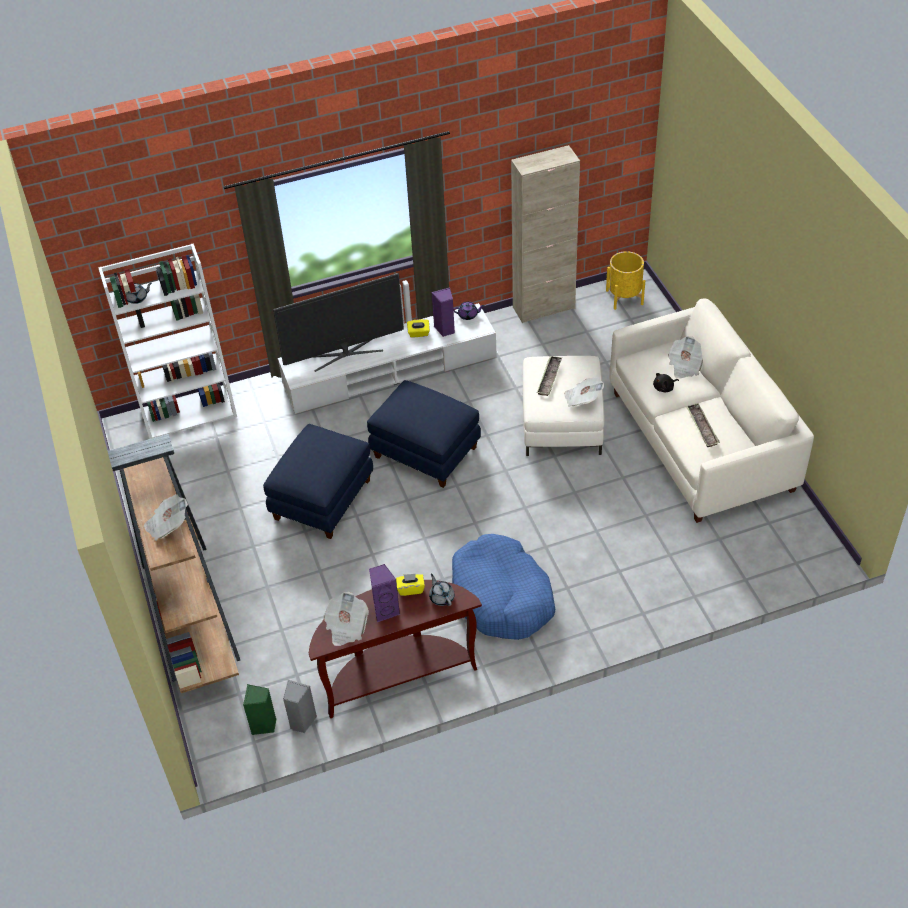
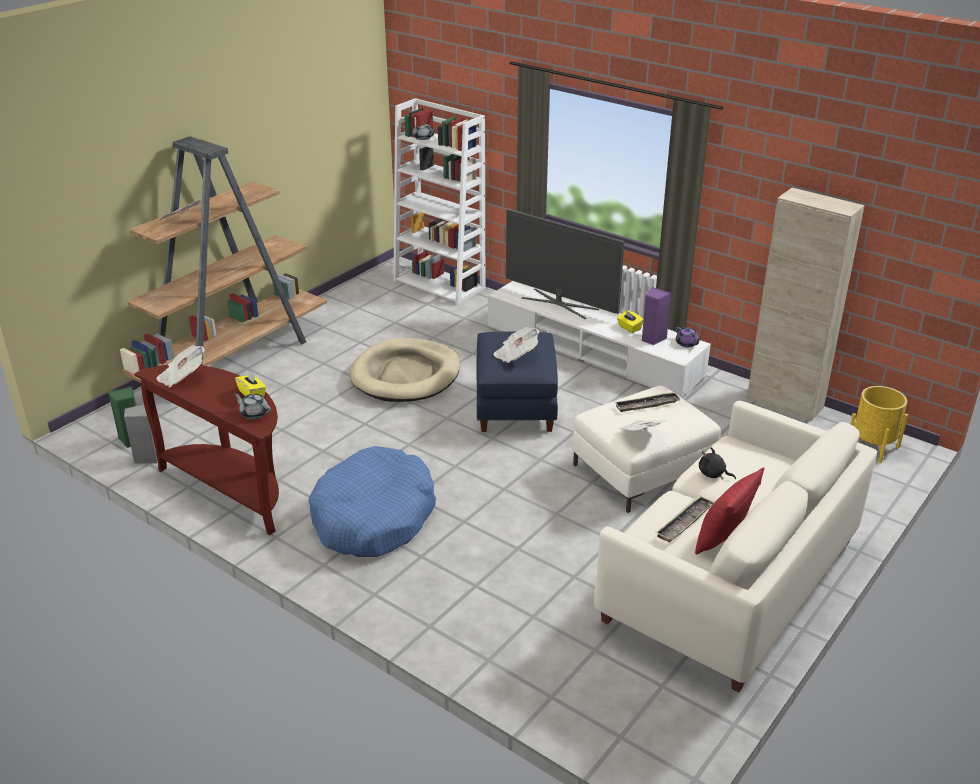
camera: 55 degrees right, 15 degrees down
blue ottoman [263,424,374,539] -> beige dog bed [349,338,460,402]
purple speaker [369,564,400,622] -> none
grey teapot [429,574,455,606] -> grey teapot turned 90 degrees counterclockwise [233,393,271,419]
newspaper [668,336,703,378] -> newspaper moved to [494,327,540,363]
none -> red pillow [695,467,764,555]

